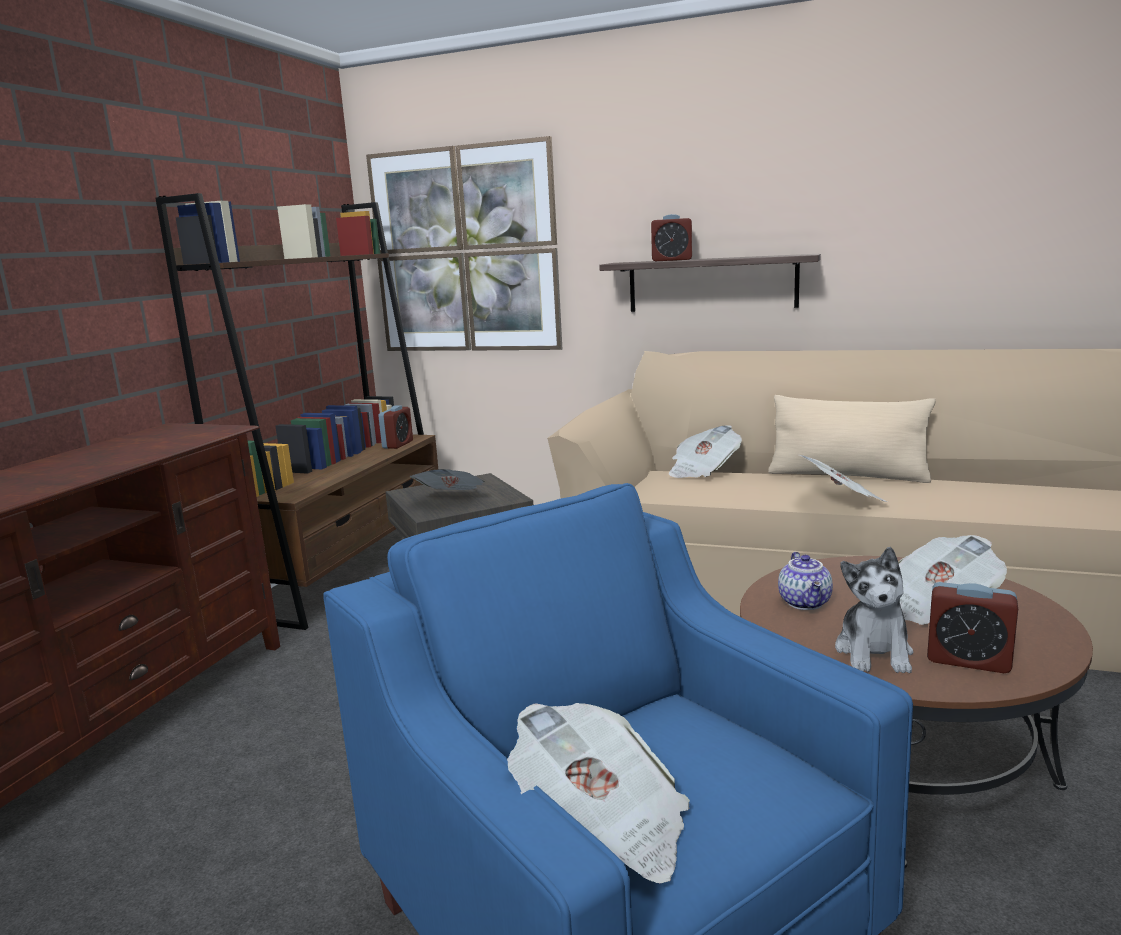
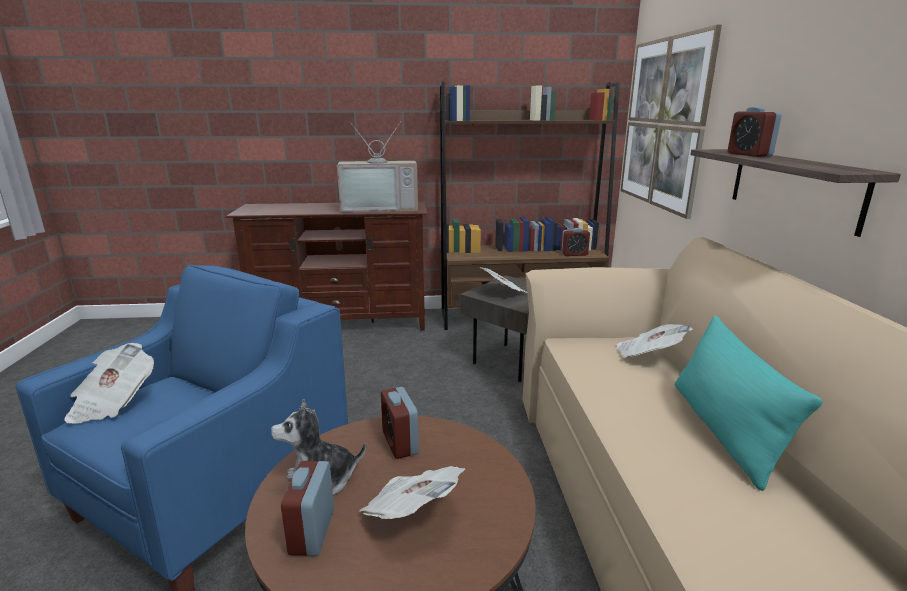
camera: 65 degrees right, 5 degrees up
beige pillow [768,395,936,483] -> turquoise pillow [675,315,823,491]
teapot [778,552,833,610] -> alarm clock [381,387,419,459]
newspaper [799,455,888,502] -> none
none -> television [337,122,418,212]

